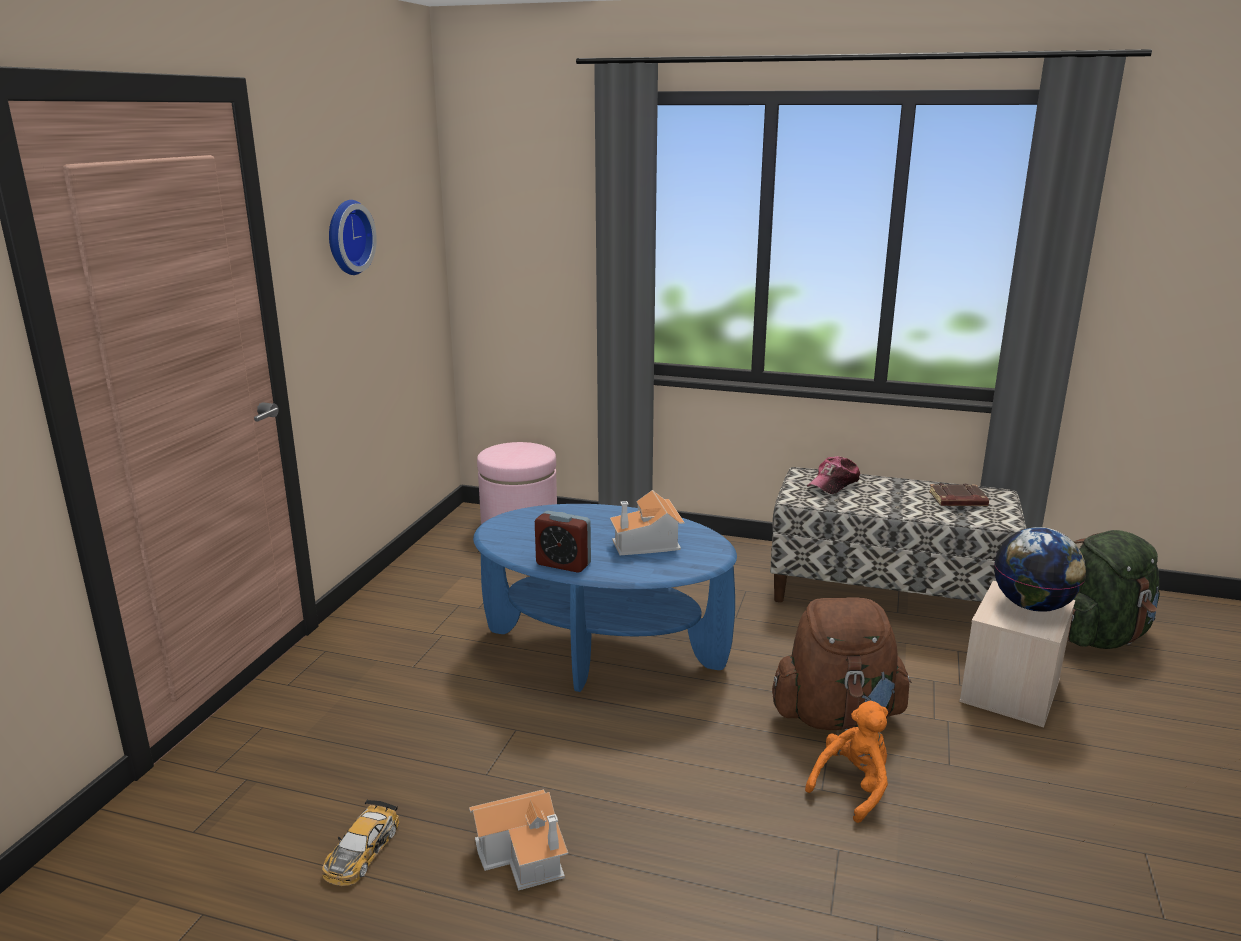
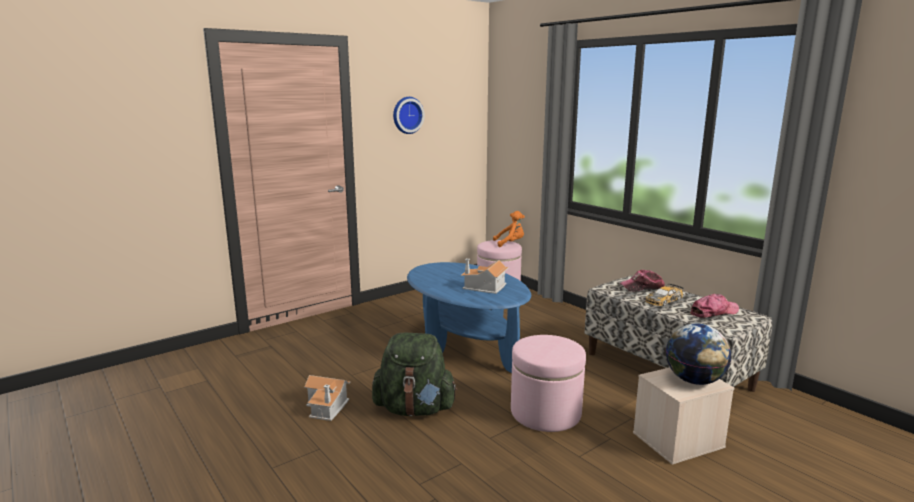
camera: 35 degrees right, 5 degrees down
toy car [322,799,400,886] -> toy car moved to [645,283,684,306]
alarm clock [535,511,591,573] -> none
brown backpack [772,597,912,730] -> pink ottoman [511,335,586,432]
orange plush toy [805,701,888,823] -> orange plush toy moved to [493,211,525,247]
brown book [929,484,989,506] -> cap [690,294,739,318]
green backpack [1067,530,1160,649] -> green backpack moved to [372,333,458,416]

